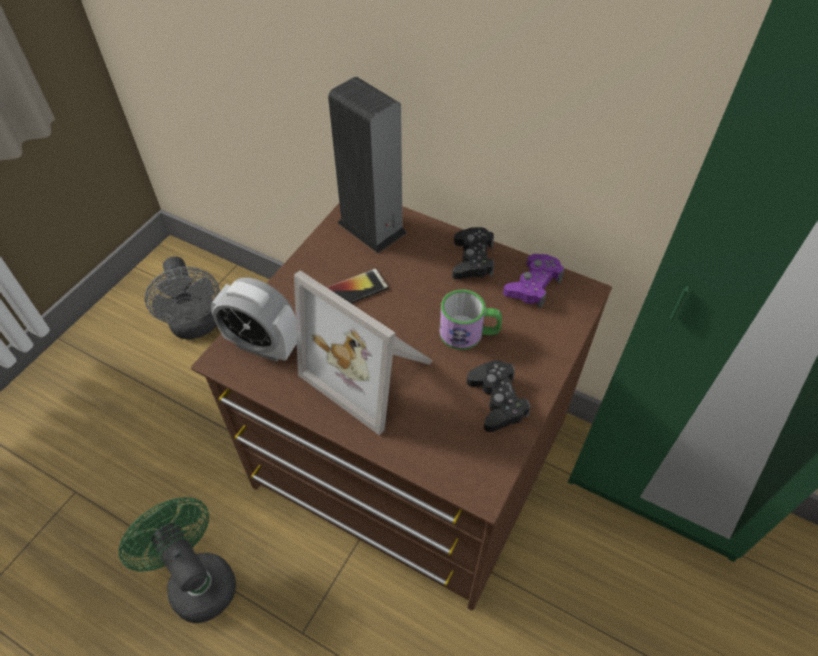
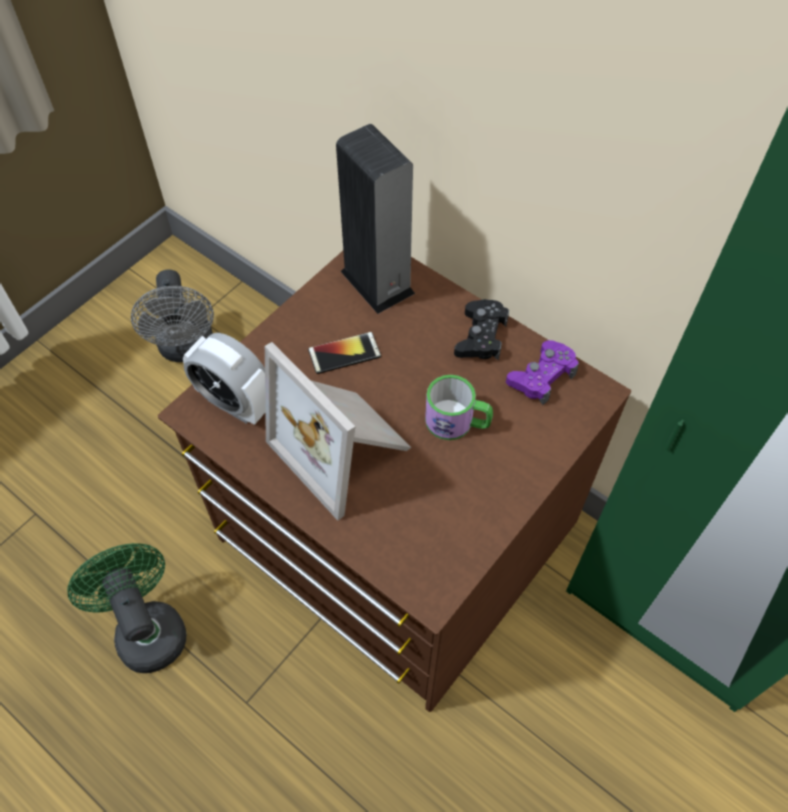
camera: 10 degrees right, 5 degrees up
black game controller [467,360,531,432] -> none

